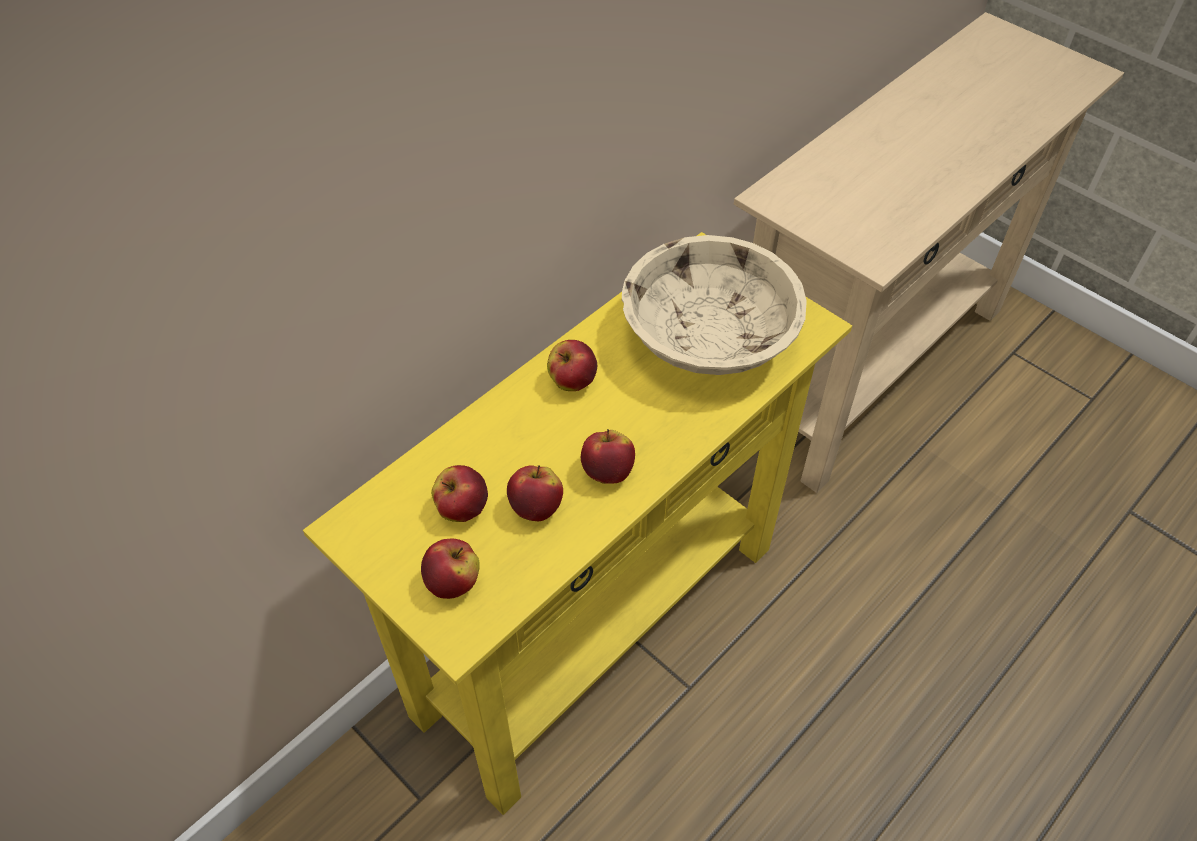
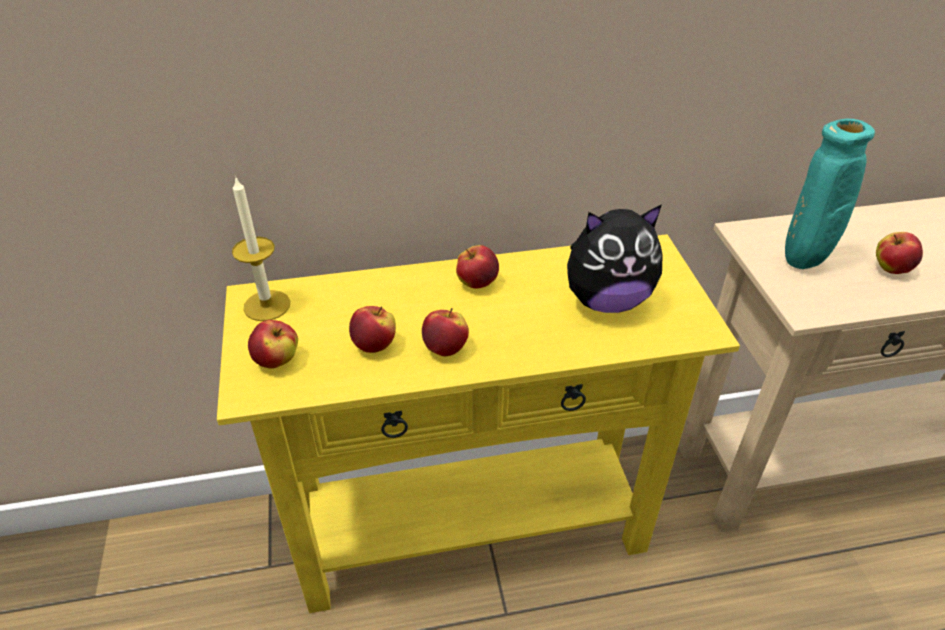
camera: 35 degrees right, 10 degrees down
apple [431,465,488,522] -> apple moved to [876,232,923,274]
beige bowl [622,235,807,375] -> plush toy [567,205,663,313]
none -> candle [232,176,290,321]
none -> turquoise vase [785,119,875,269]

